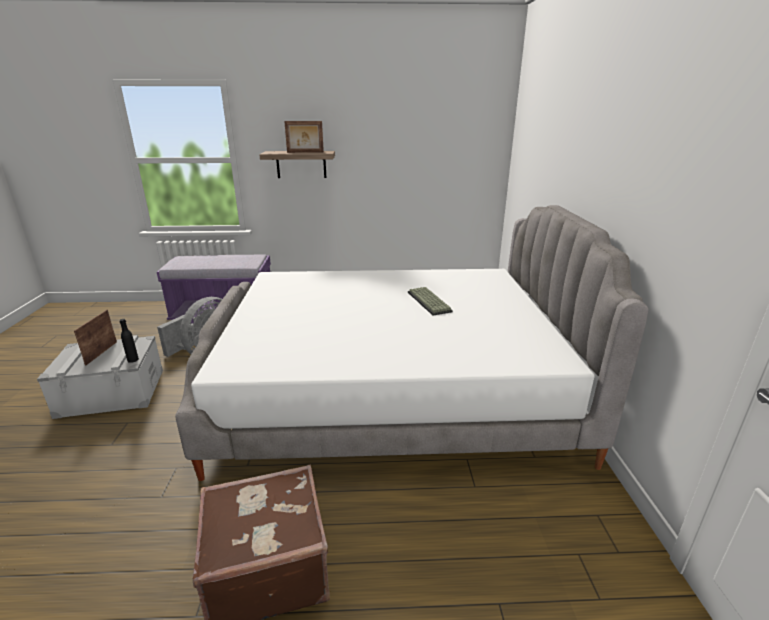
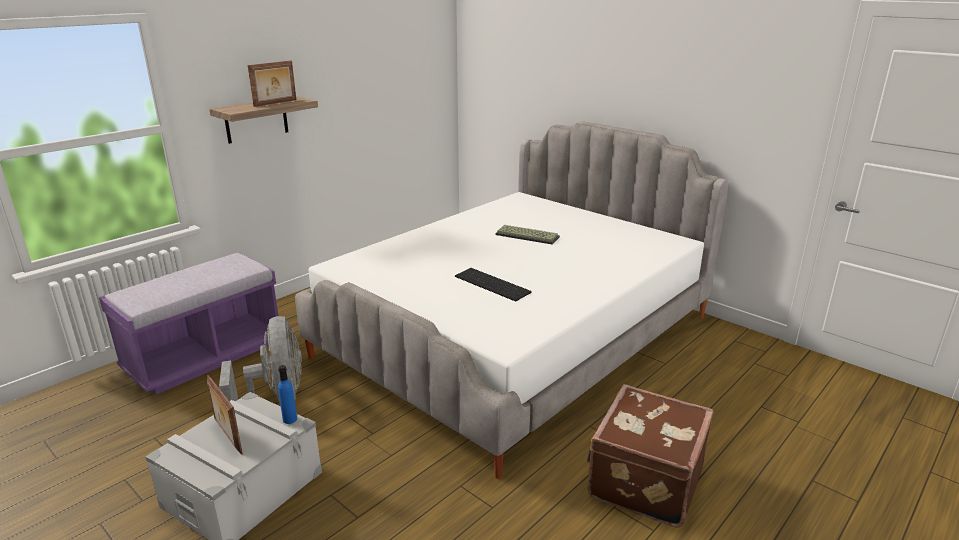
camera: 45 degrees left, 0 degrees up
black bottle [119,319,139,363] -> blue bottle [278,365,297,424]
none -> keyboard [455,268,531,301]

